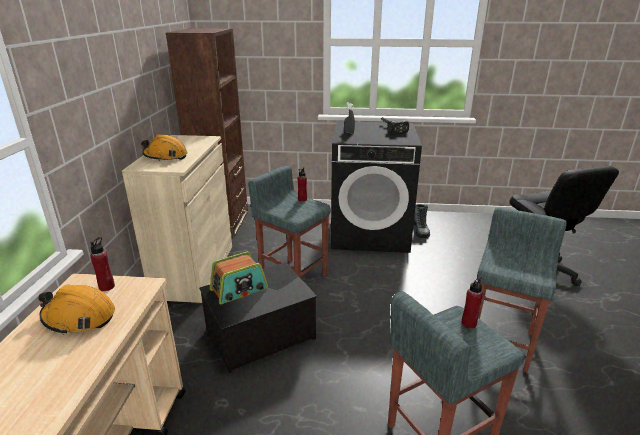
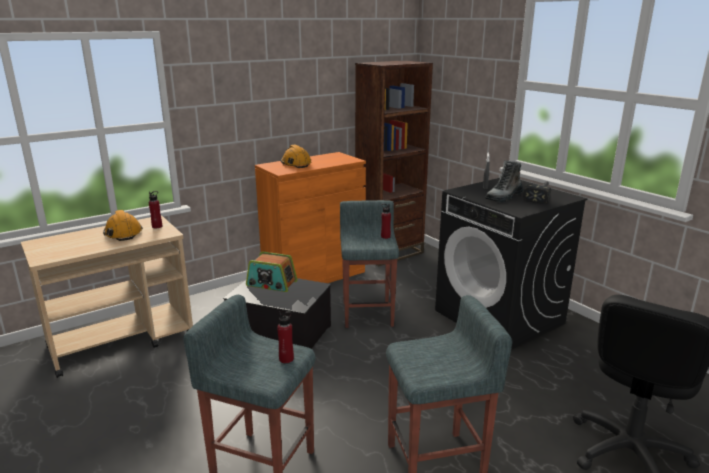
camera: 50 degrees right, 5 degrees down
beige cabinet [122,135,232,303] -> orange cabinet [255,152,366,283]
boot [414,204,430,238] -> boot moved to [485,160,523,202]

